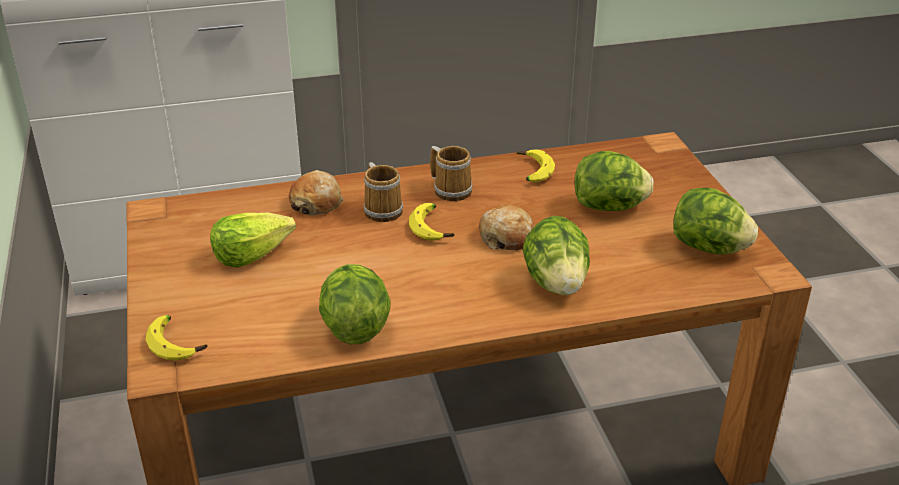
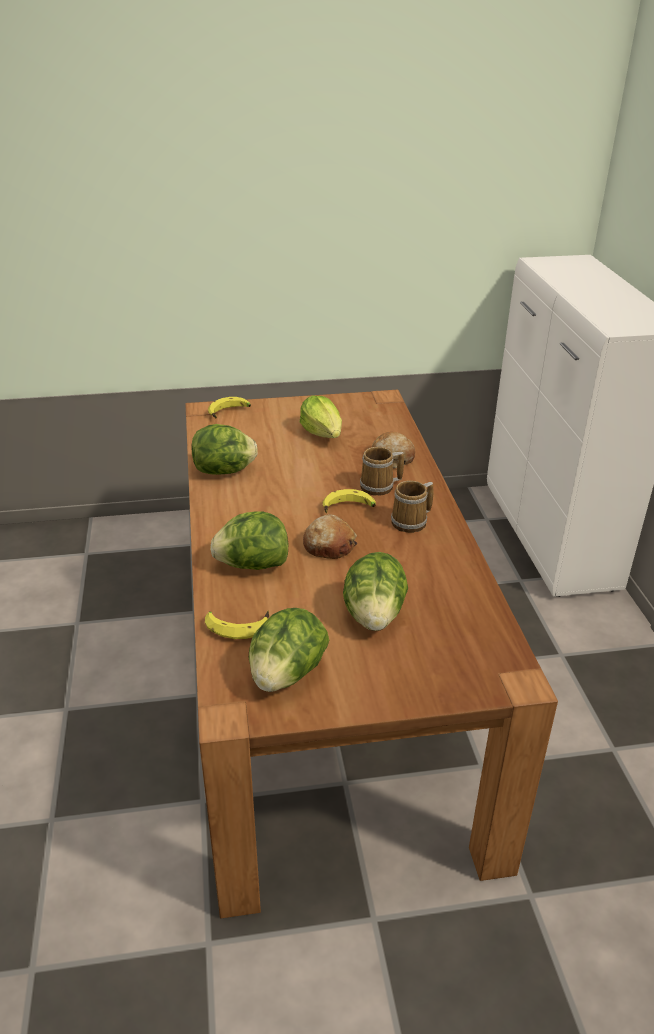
camera: 95 degrees right, 0 degrees up
banana [516,149,555,182] -> banana moved to [205,610,269,639]

